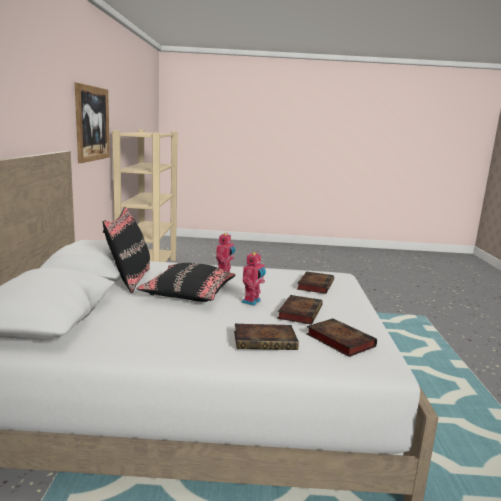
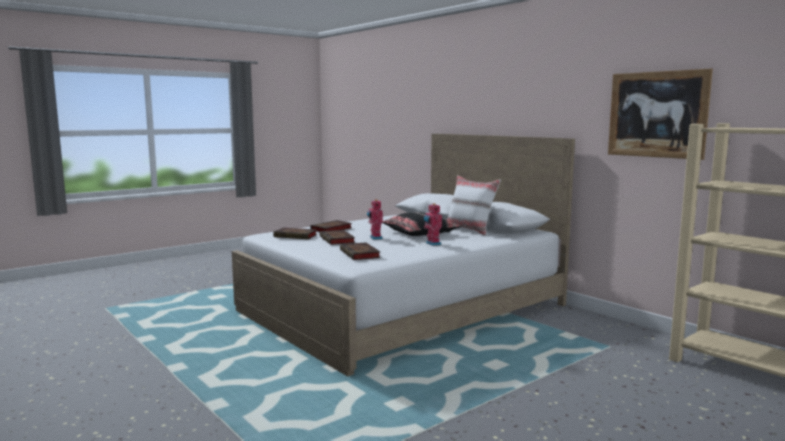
camera: 140 degrees right, 5 degrees down
black pillow [103,207,150,293] -> white pillow [447,175,501,236]

